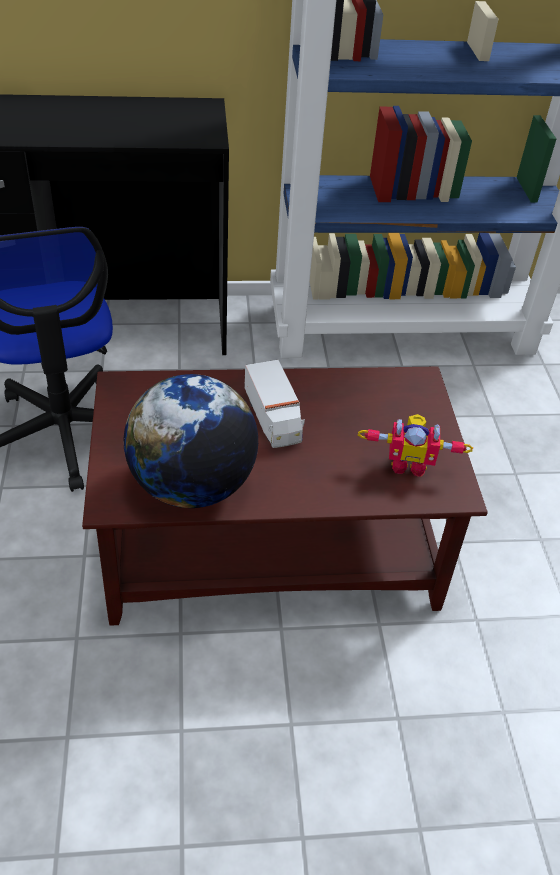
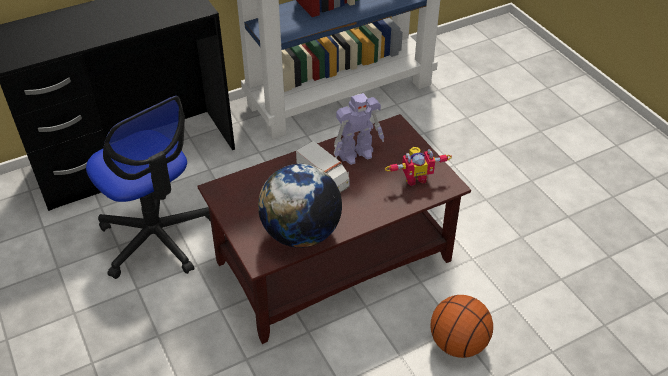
camera: 20 degrees left, 0 degrees up
none -> toy robot [334,93,384,165]
none -> basketball [431,295,493,358]

